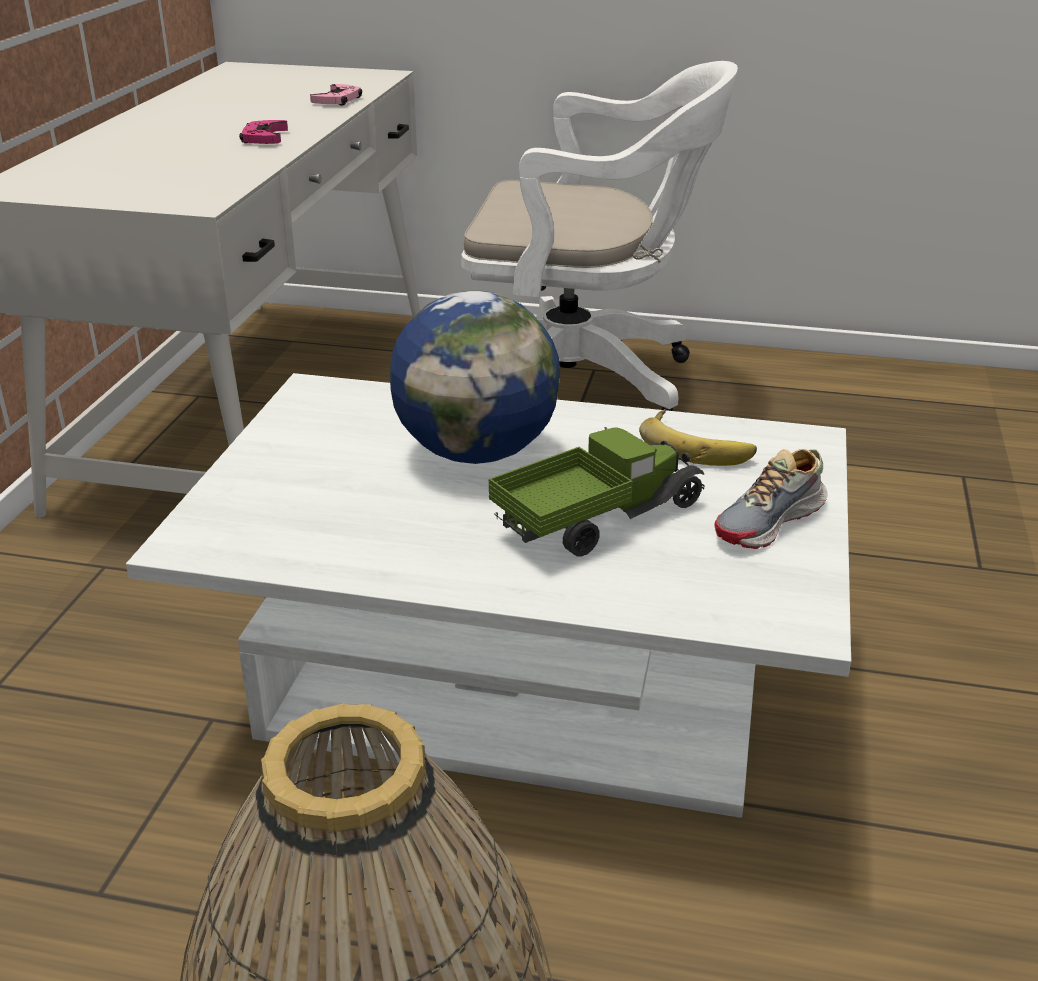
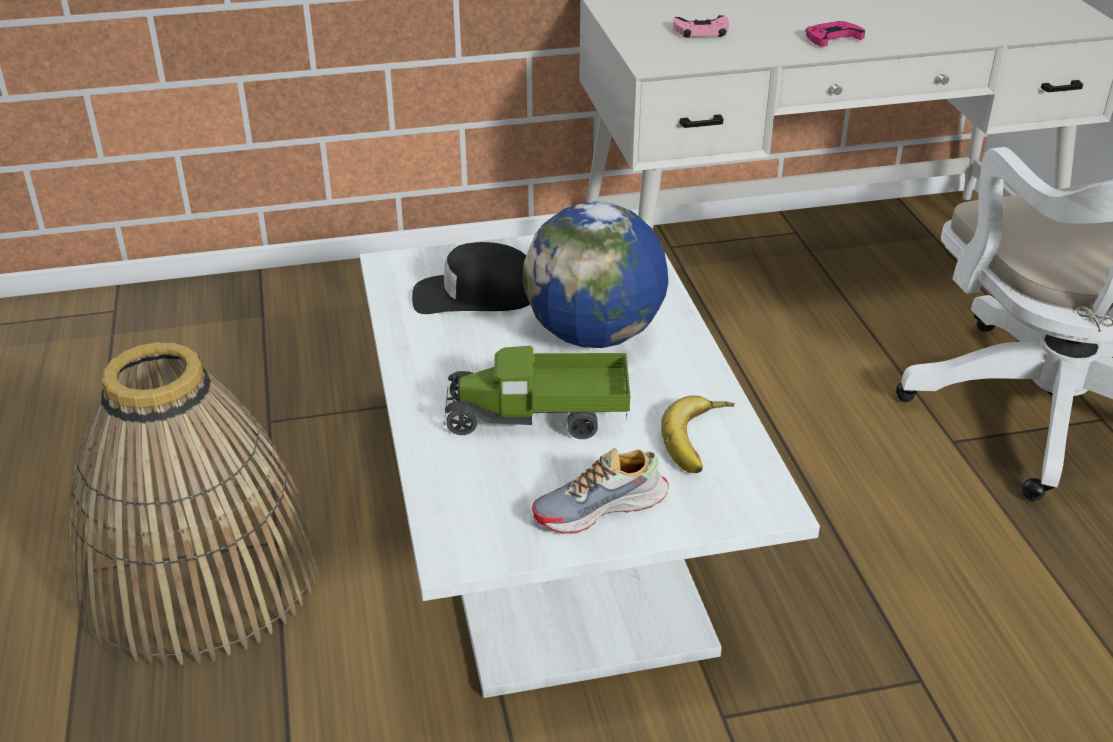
camera: 65 degrees right, 5 degrees up
pink game controller [310,84,362,105] -> pink game controller moved to [673,15,729,38]
toy truck [488,427,705,556] -> toy truck turned 150 degrees clockwise [444,346,630,439]
shoe [714,449,828,549] -> shoe turned 45 degrees counterclockwise [532,448,669,534]
none -> black cap [412,242,530,314]

